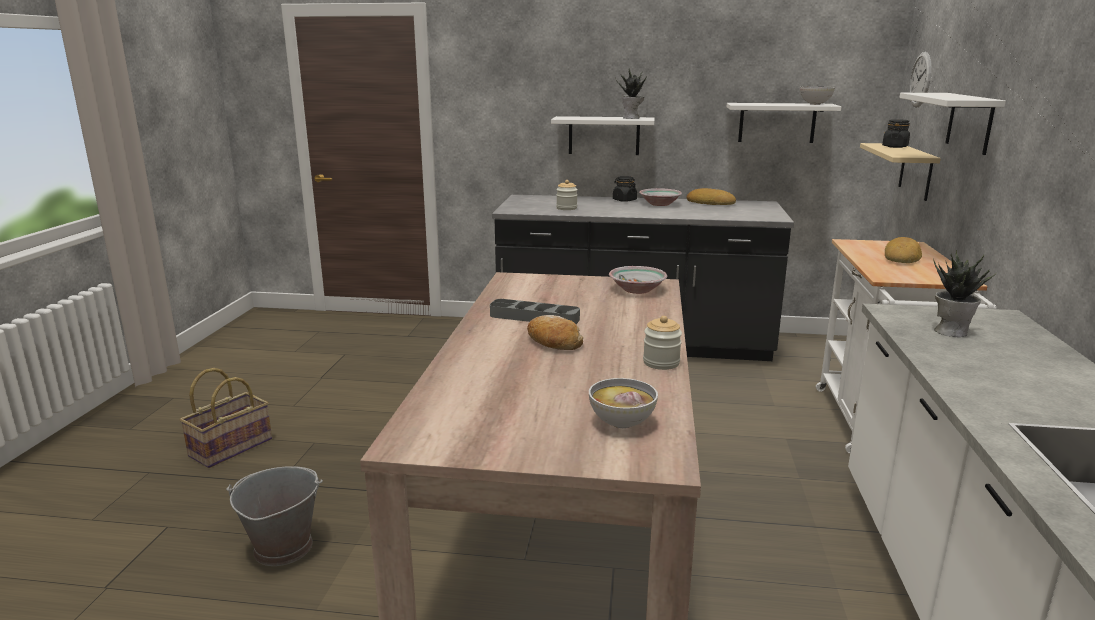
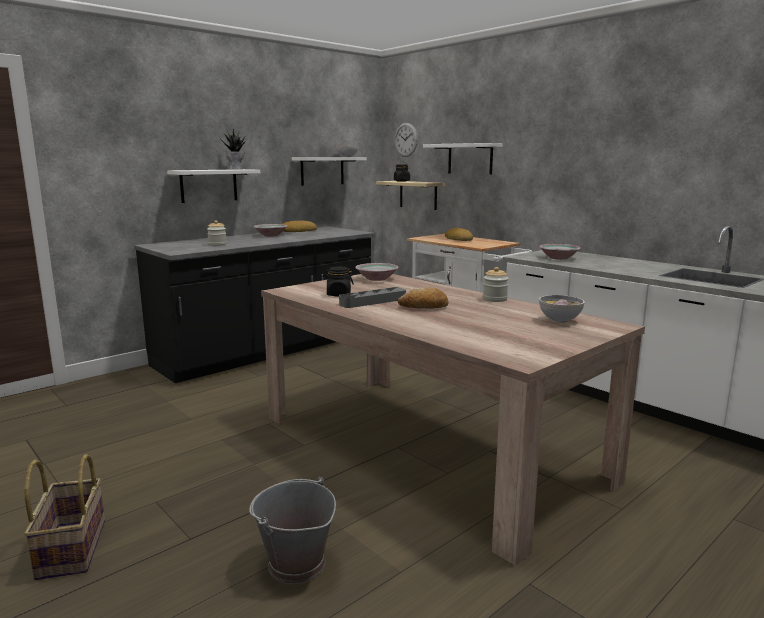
camera: 50 degrees left, 5 degrees down
black jar [613,176,637,202] -> black jar moved to [323,267,354,297]
potted plant [934,250,997,337] -> bowl [539,244,580,260]

